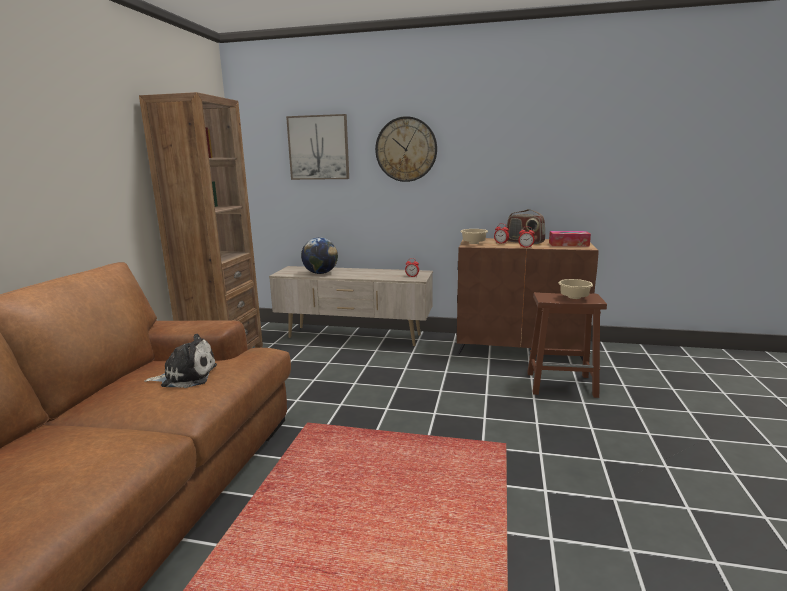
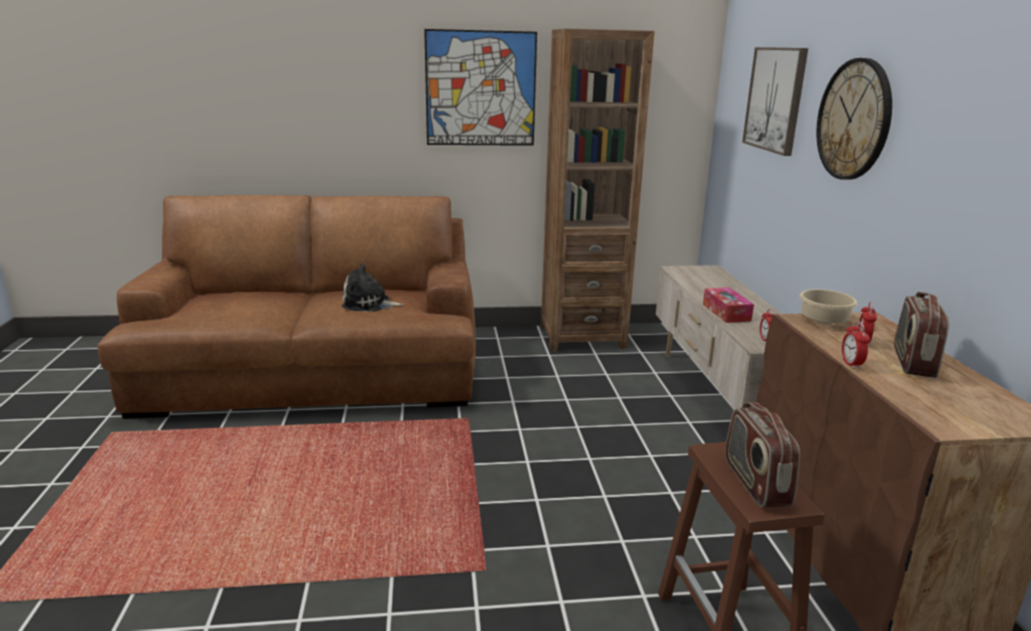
camera: 70 degrees right, 5 degrees up
plush toy [144,334,217,388] -> plush toy turned 120 degrees clockwise [342,263,404,312]
globe [301,238,338,274] -> none
tissue box [549,231,591,246] -> tissue box moved to [703,287,754,323]
beige bowl [559,279,593,299] -> radio [725,402,800,507]
none -> picture [424,29,537,146]

